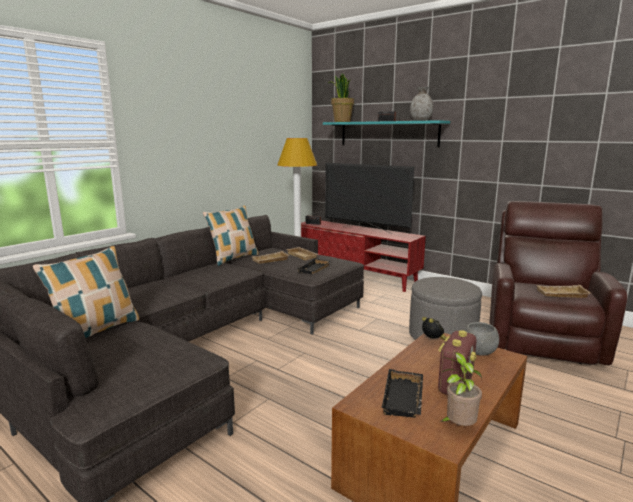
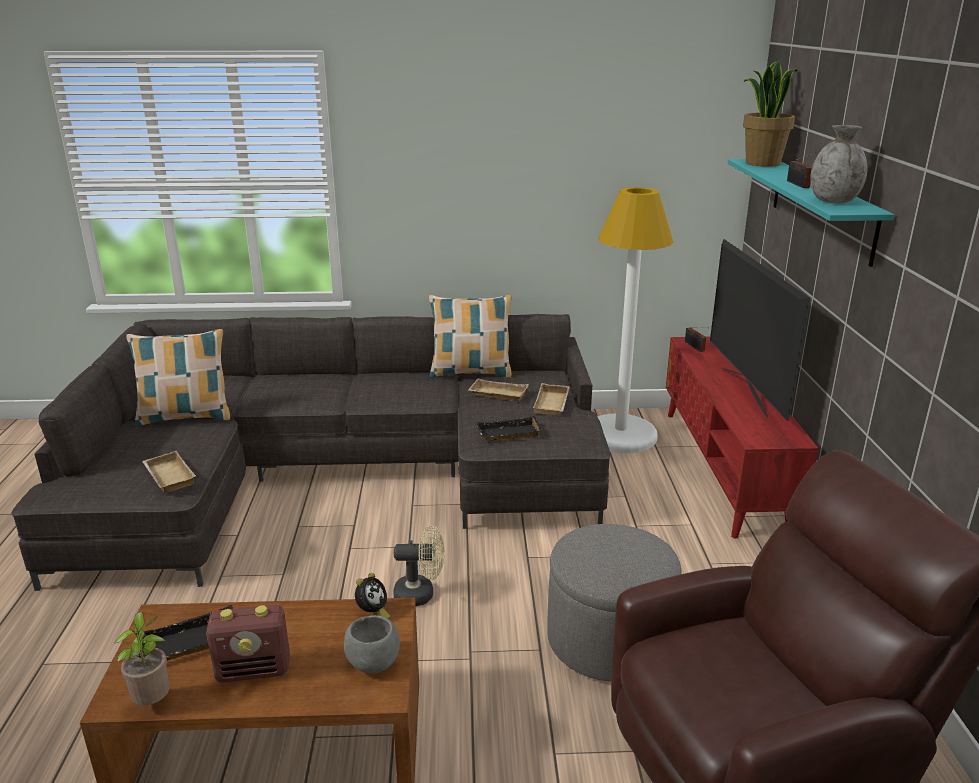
camera: 50 degrees right, 10 degrees up
beige tray [537,285,590,298] -> beige tray moved to [142,451,196,493]
none -> beige fan [393,525,445,606]

